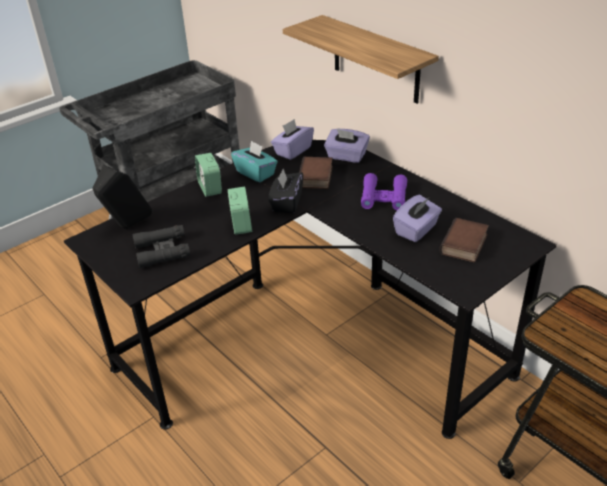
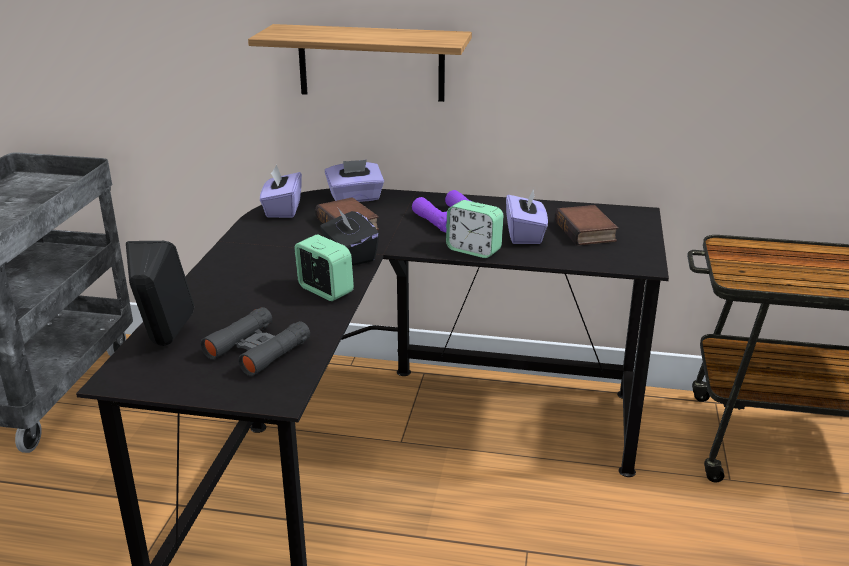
camera: 40 degrees left, 10 degrees down
alarm clock [195,153,222,197] -> alarm clock moved to [446,200,504,258]
turquoise tissue box [231,141,278,182] -> none

